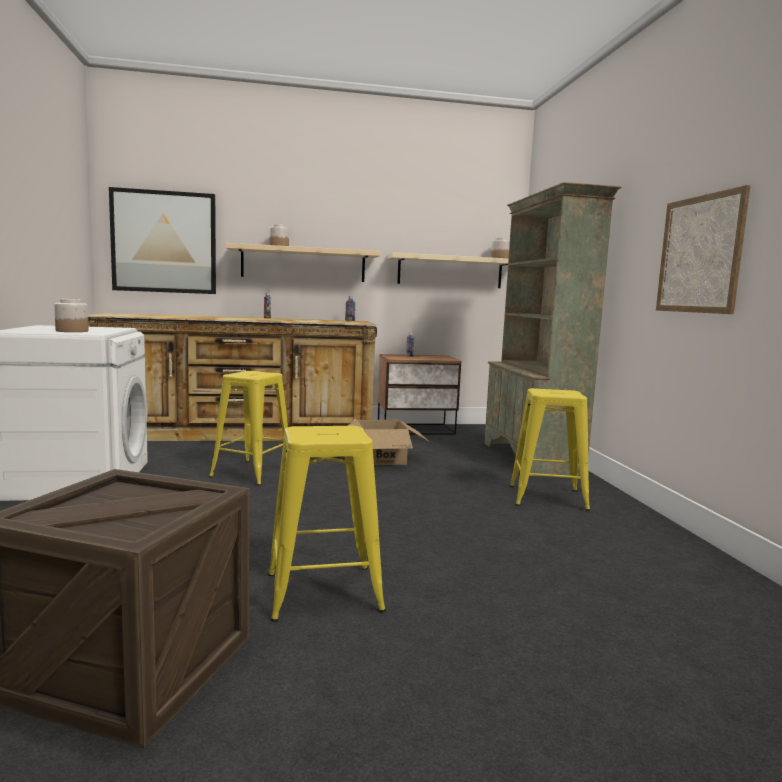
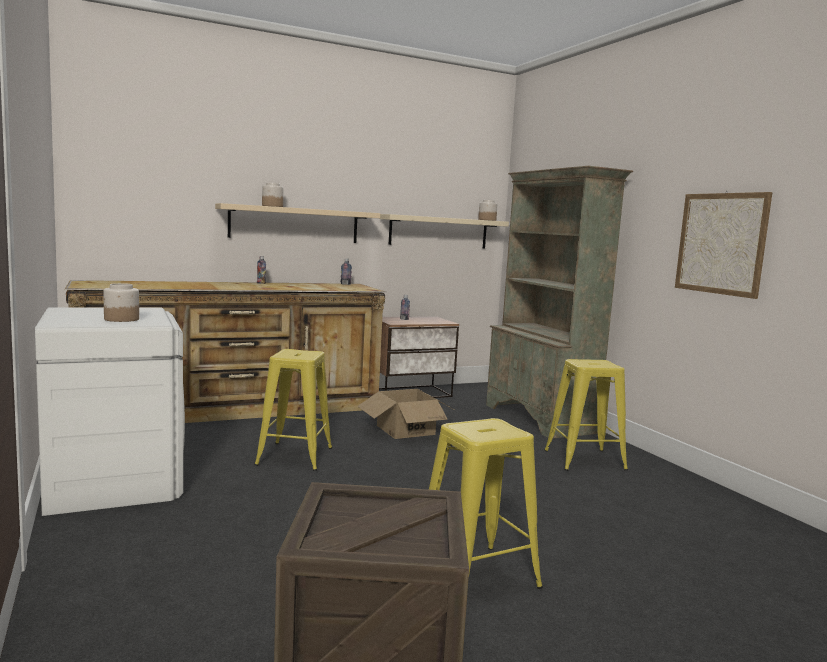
camera: 15 degrees left, 0 degrees up
picture [109,187,216,294] -> none

